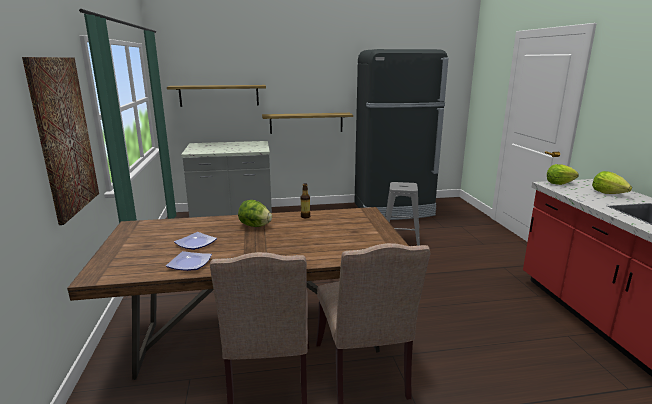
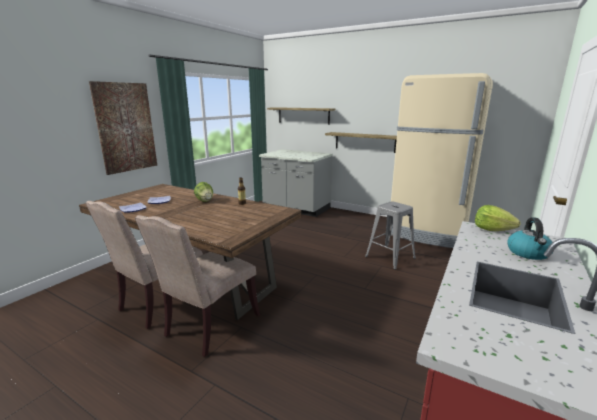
camera: 40 degrees right, 0 degrees up
black fridge [355,49,449,220] -> beige fridge [391,73,493,248]
lettuce [592,171,632,194] -> kettle [507,217,554,260]

